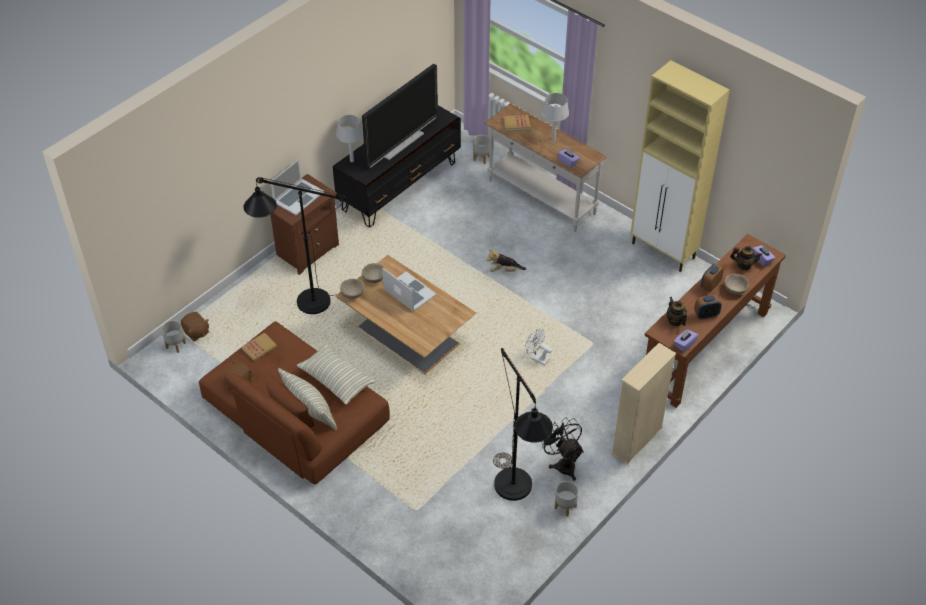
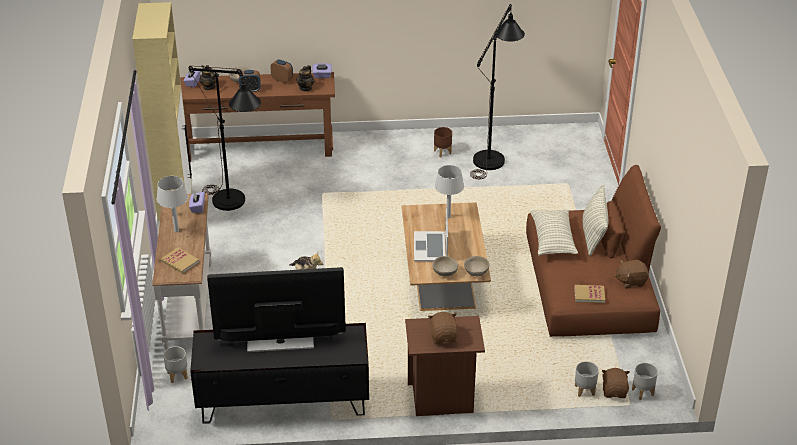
camera: 135 degrees left, 10 degrees down
black floor lamp [244,177,346,314] -> black floor lamp moved to [189,66,261,211]
laptop [271,158,324,215] -> brown plush toy [428,312,458,344]
grey table lamp [336,115,363,162] -> grey table lamp moved to [435,165,464,218]
white fan [525,328,552,366] -> none
black fan [541,417,584,481] -> brown planter [434,127,452,157]
grey planter [555,481,578,516] -> grey planter moved to [575,361,599,397]
beige bookcase [611,343,676,464] -> none

